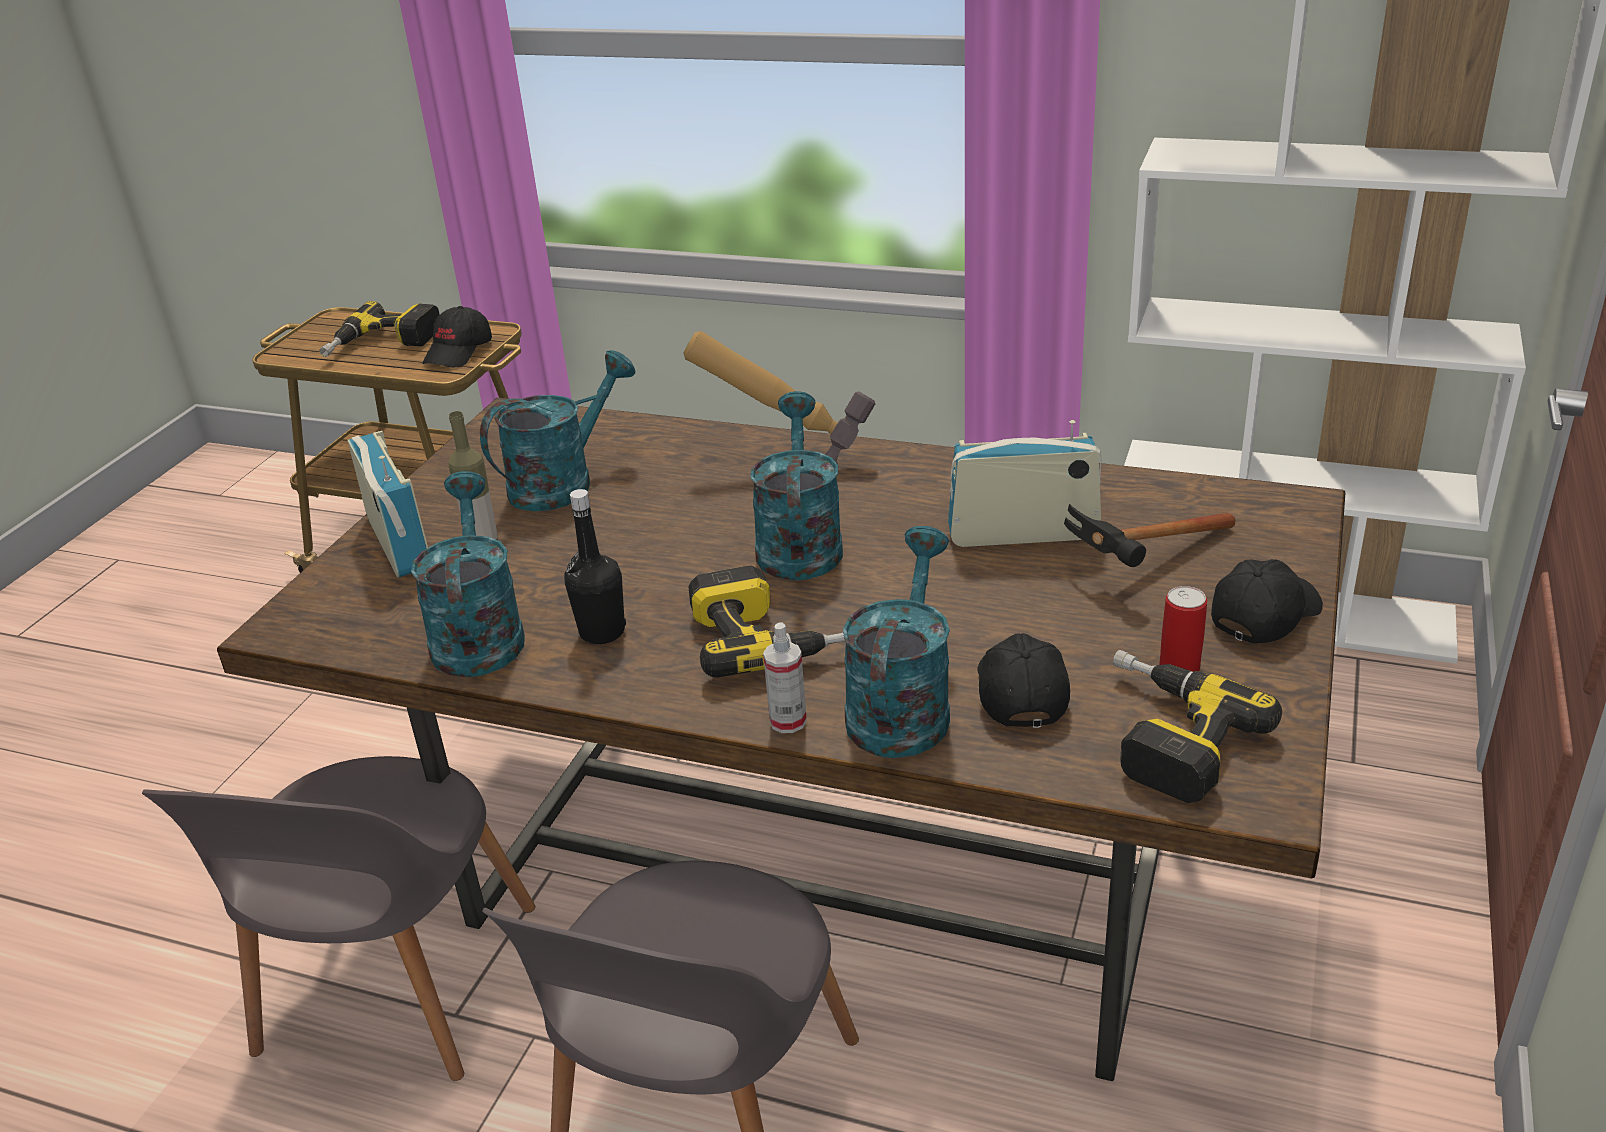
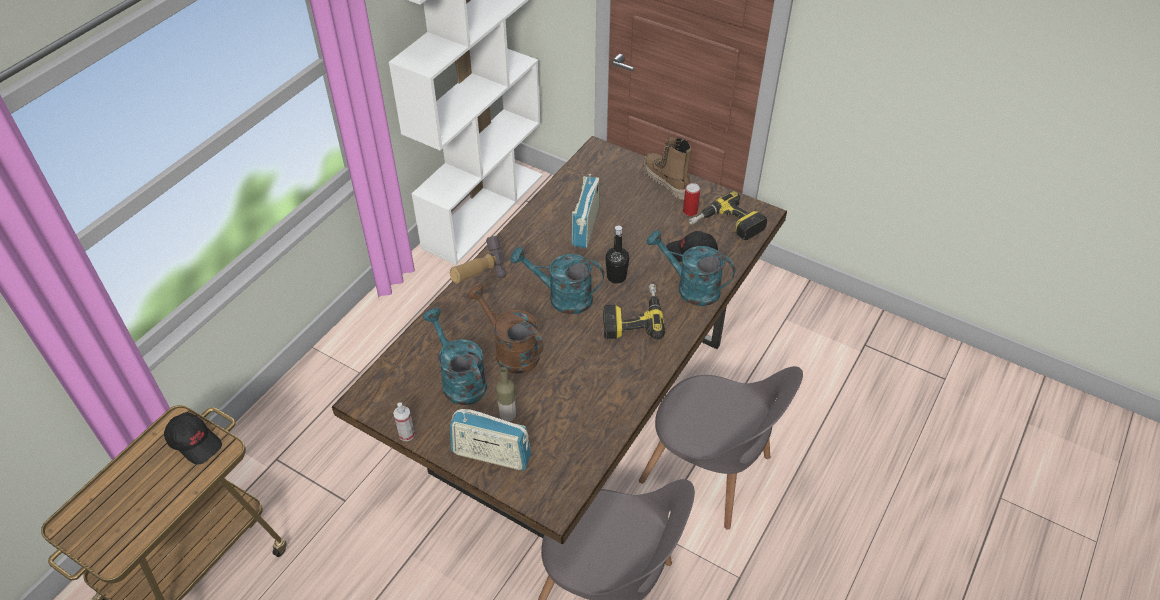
camera: 80 degrees left, 15 degrees up
power drill [320,301,440,357] -> none
radio [347,431,428,578] -> radio turned 150 degrees counterclockwise [450,409,531,470]
turquoise watering can [411,471,525,677] -> none
black bottle [564,489,626,644] -> black bottle moved to [605,225,629,284]
spray bottle [763,622,807,733] -> spray bottle moved to [393,402,415,441]
hammer [1064,504,1235,567] -> none
black cap [1211,559,1323,644] -> boot [644,137,692,200]
none -> brown watering can [467,285,544,374]

